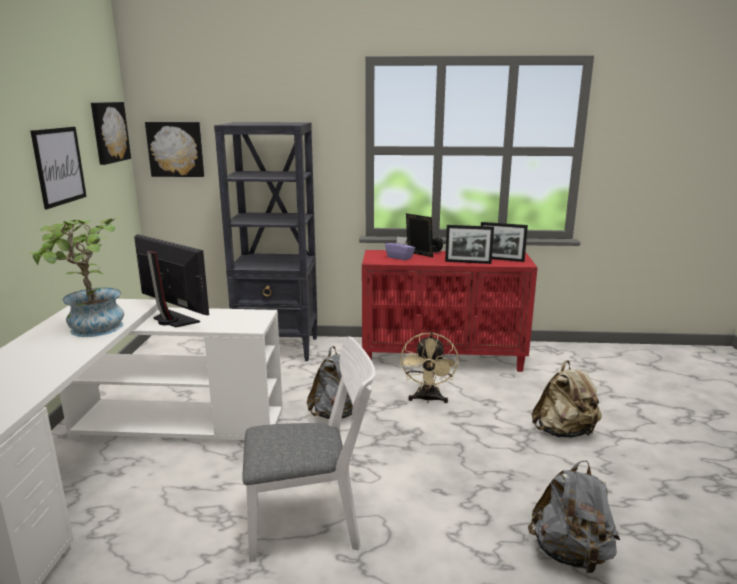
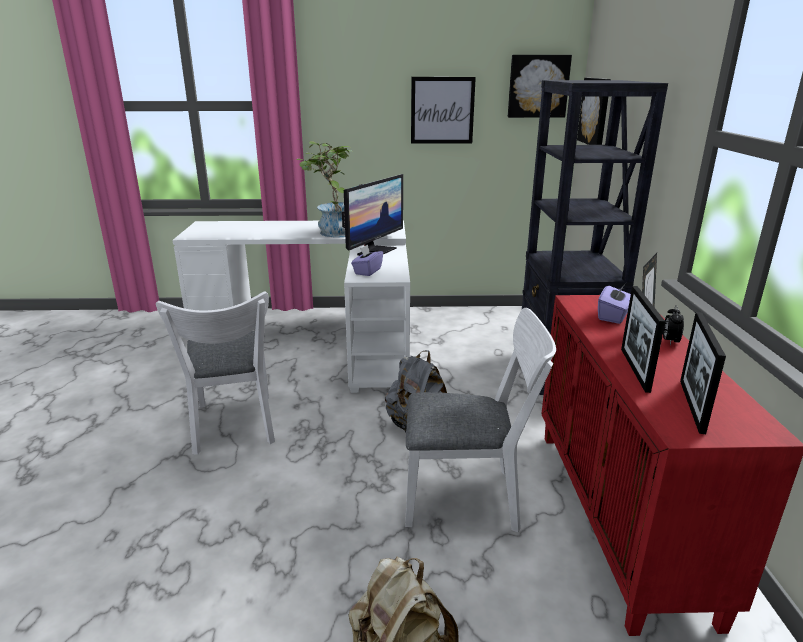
camera: 85 degrees right, 5 degrees up
beige fan [400,332,459,403] -> white chair [405,308,556,532]
grey backpack [528,460,620,574] -> none
none -> purple tissue box [351,244,383,276]

